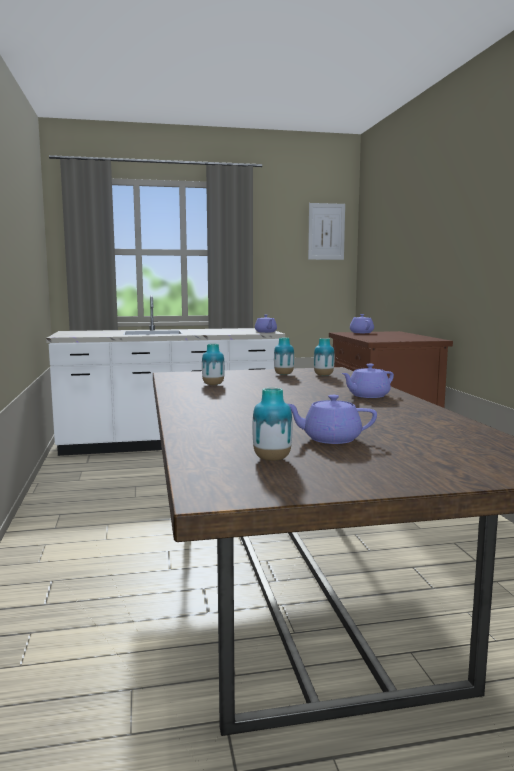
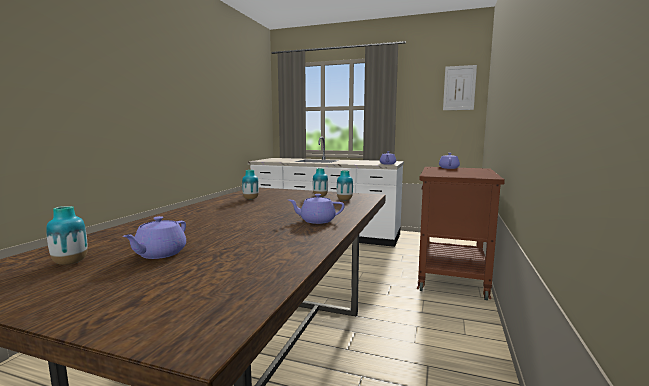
camera: 30 degrees right, 0 degrees up
purple teapot [288,395,377,444] -> purple teapot turned 105 degrees counterclockwise [123,216,186,259]

